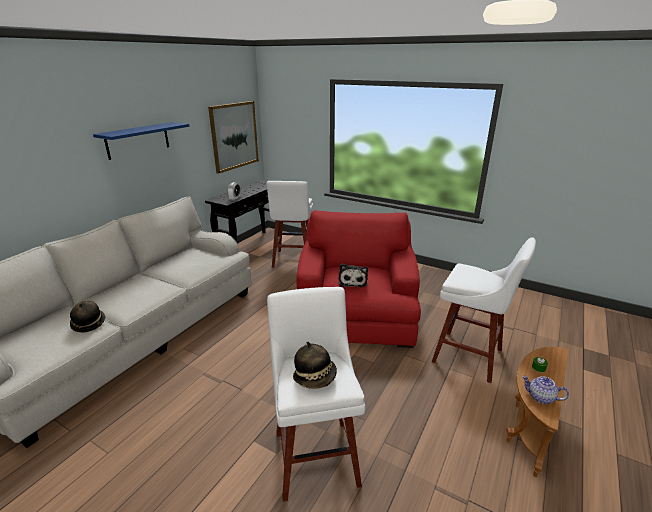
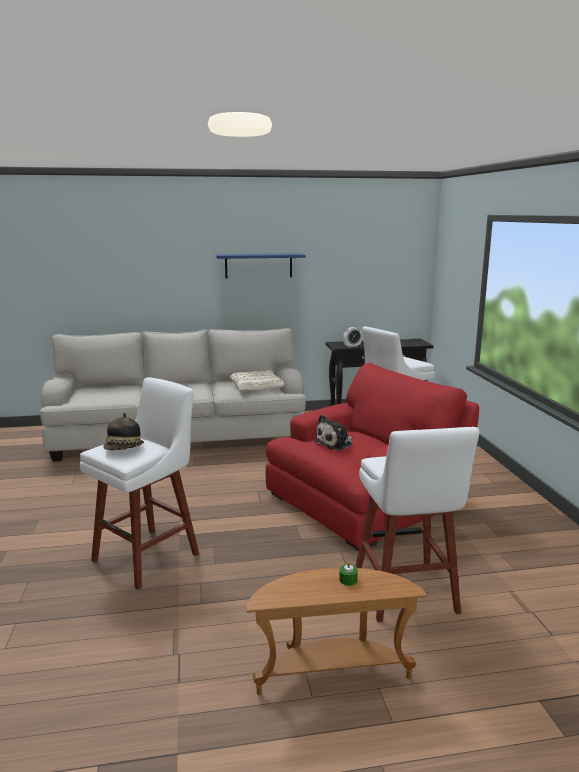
camera: 50 degrees right, 10 degrees down
hat [70,300,105,332] -> none
picture [208,101,259,174] -> none
teapot [522,376,569,404] -> none
none -> beige pillow [230,370,285,391]

